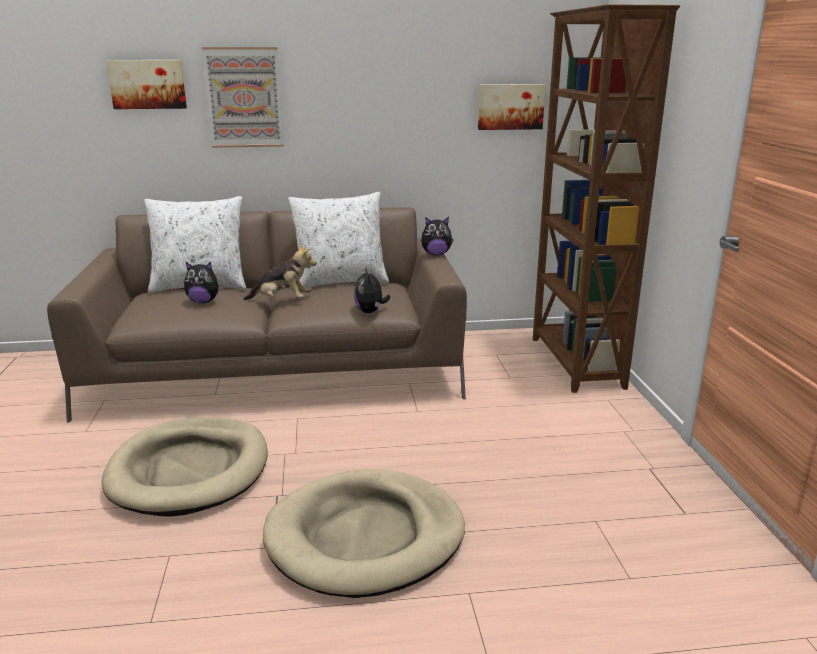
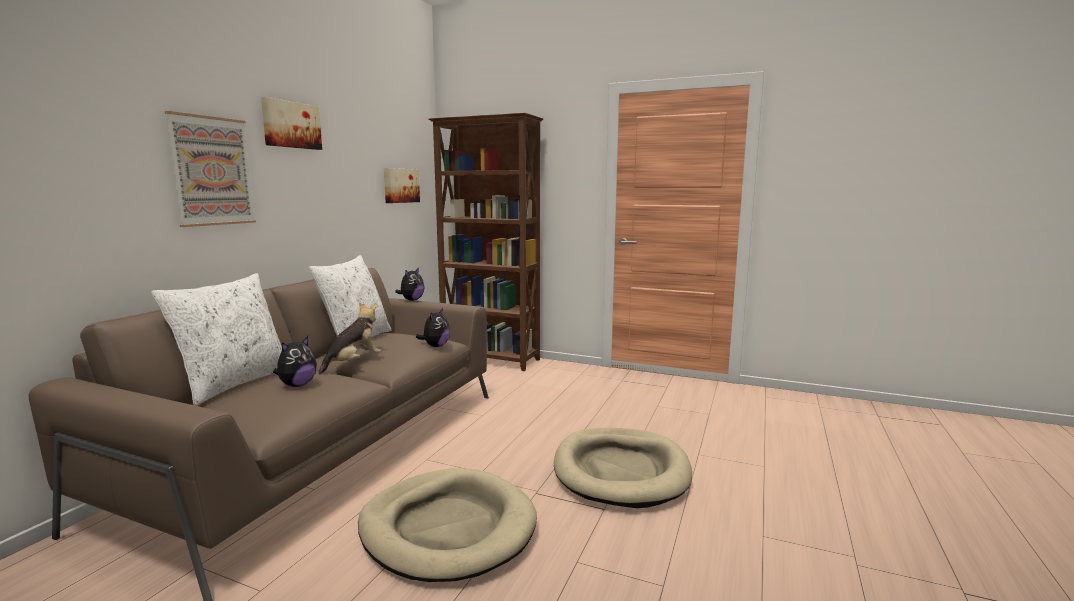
camera: 60 degrees left, 10 degrees down
picture [106,60,187,109] -> picture moved to [261,97,322,150]
plush toy [354,267,390,313] -> plush toy turned 90 degrees counterclockwise [416,308,450,347]

